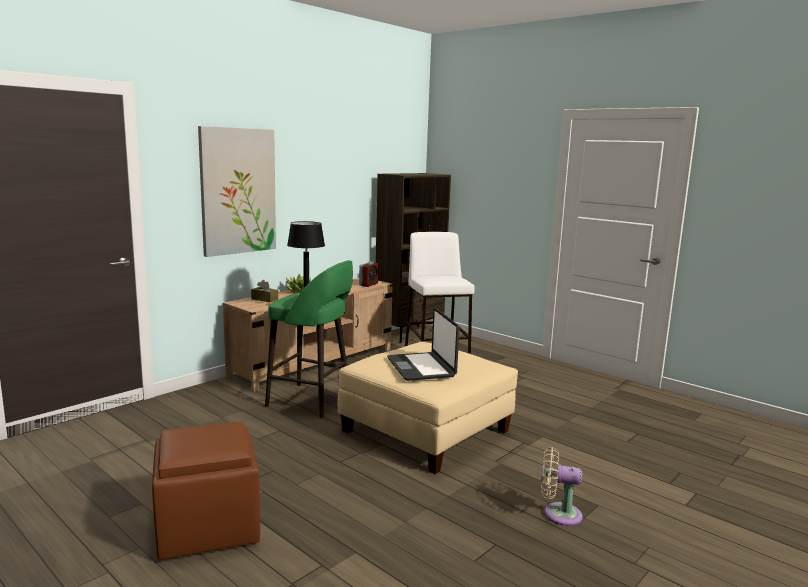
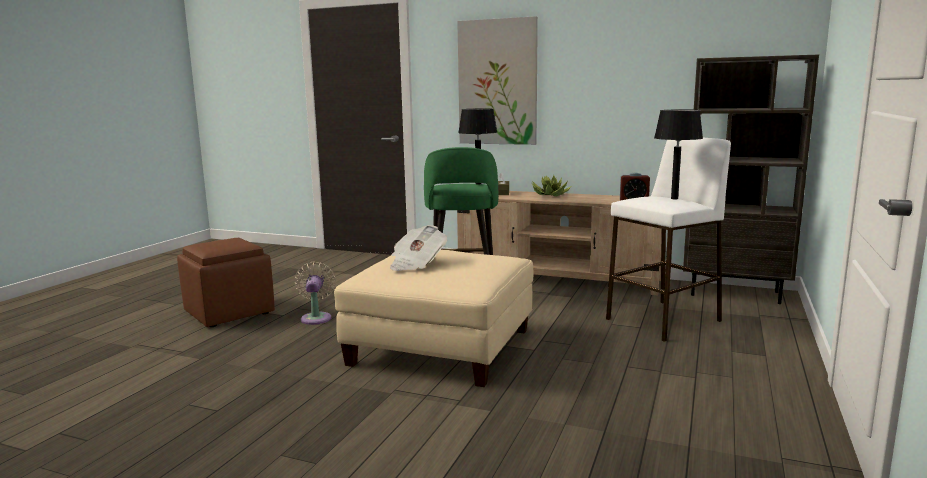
camera: 70 degrees right, 0 degrees up
laptop [387,308,460,381] -> newspaper [390,225,447,271]
beige fan [541,447,582,526] -> beige fan moved to [295,262,336,325]
none -> black table lamp [654,109,703,200]

